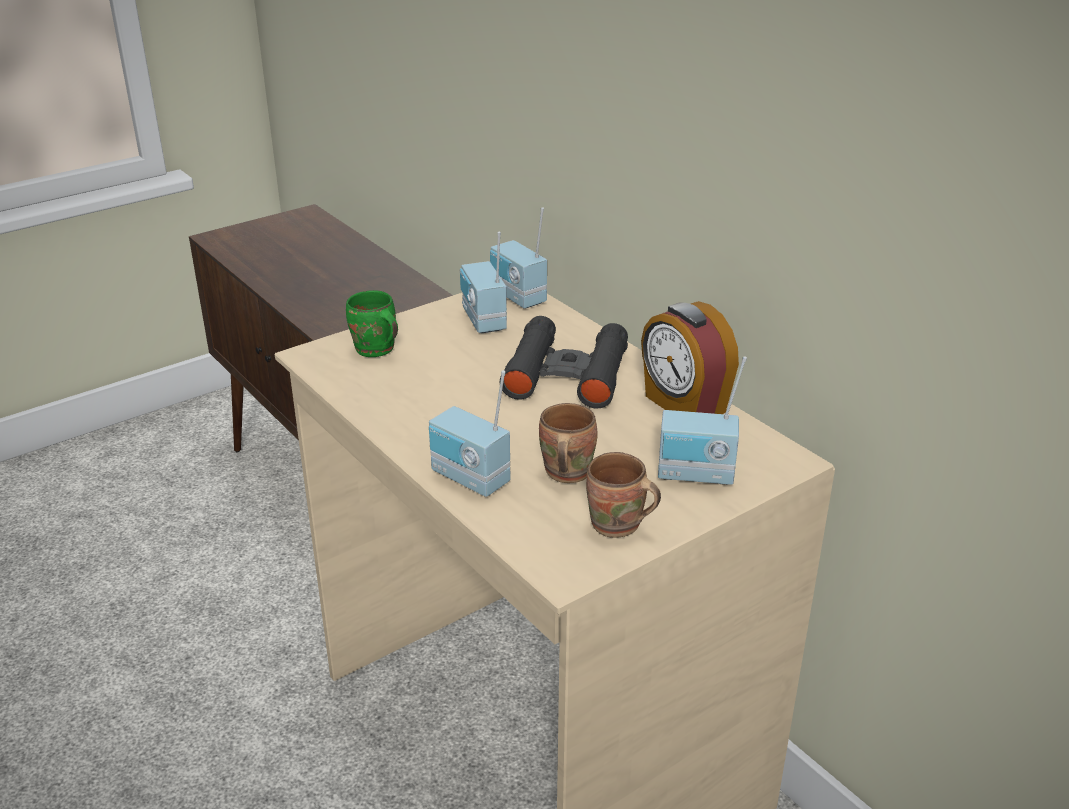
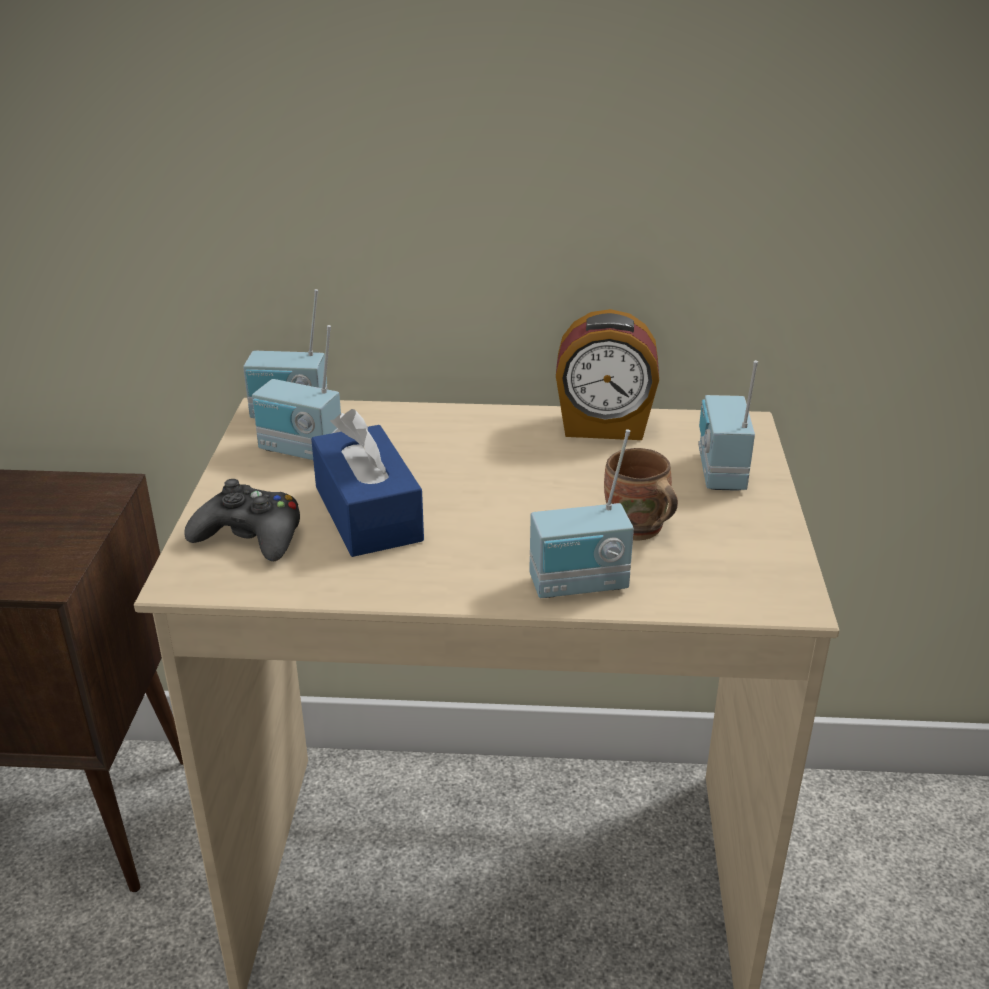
camera: 50 degrees left, 0 degrees up
green mug [346,290,398,357] -> black game controller [184,479,300,561]
black binoculars [500,316,628,409] -> none
brown mug [586,452,661,538] -> none
radio [658,356,747,485] -> radio turned 135 degrees clockwise [698,360,758,491]
none -> blue tissue box [311,409,424,557]

